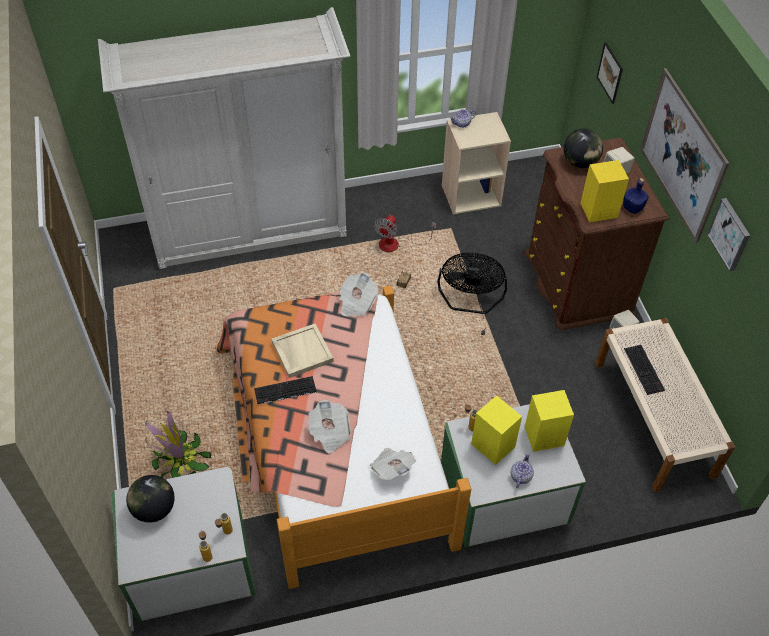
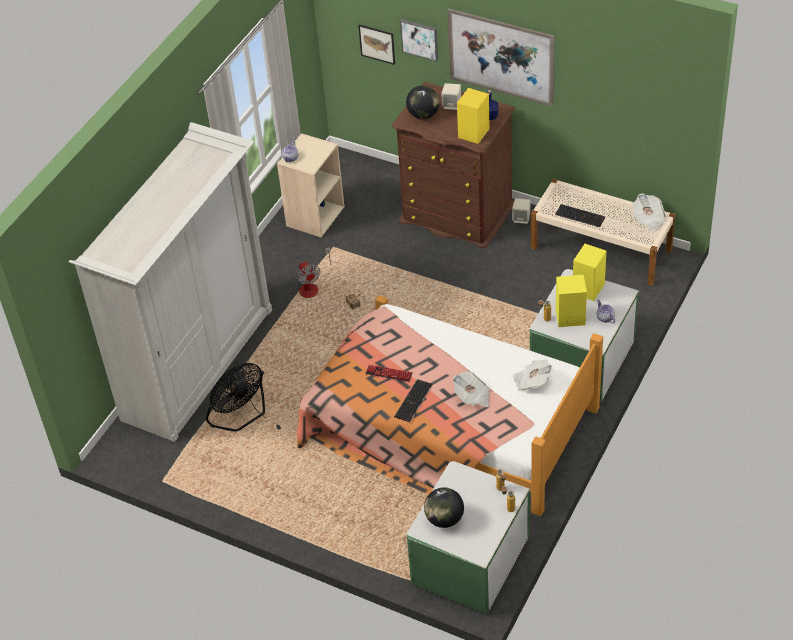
camera: 45 degrees left, 5 degrees down
potted plant [145,411,211,478] -> none
beige tray [272,324,334,378] -> keyboard [365,365,412,382]
newspaper [339,273,379,316] -> newspaper moved to [632,193,667,232]
black fan [438,253,508,336] -> black fan moved to [206,363,281,432]
picture [707,198,750,272] -> picture moved to [400,19,438,62]

